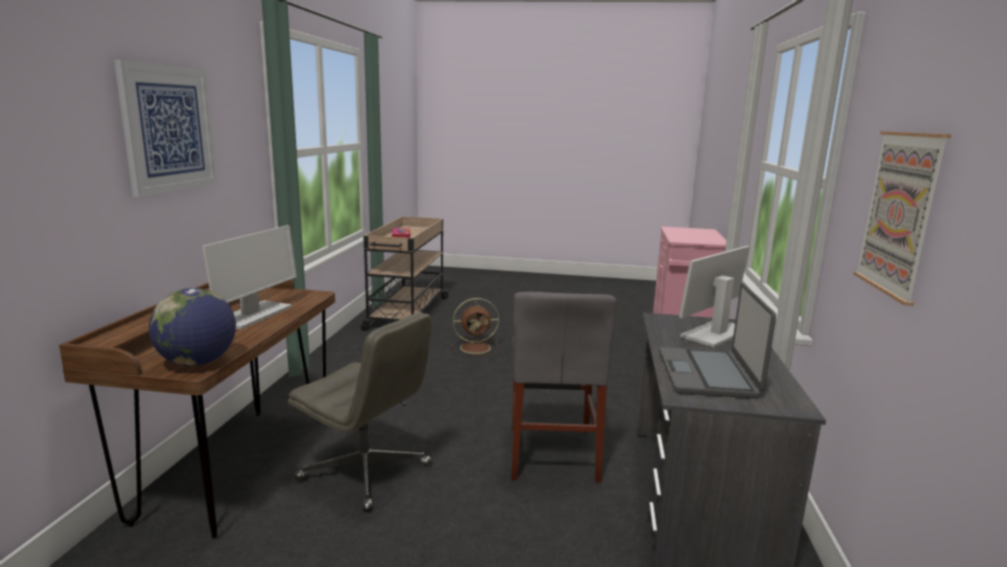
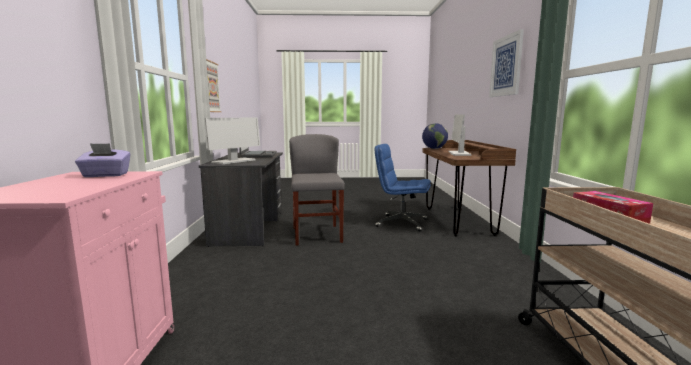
camera: 170 degrees right, 5 degrees down
grey office chair [288,312,432,512] -> blue office chair [375,144,431,232]
brown fan [451,298,499,356] -> none
none -> purple tissue box [75,143,131,177]

